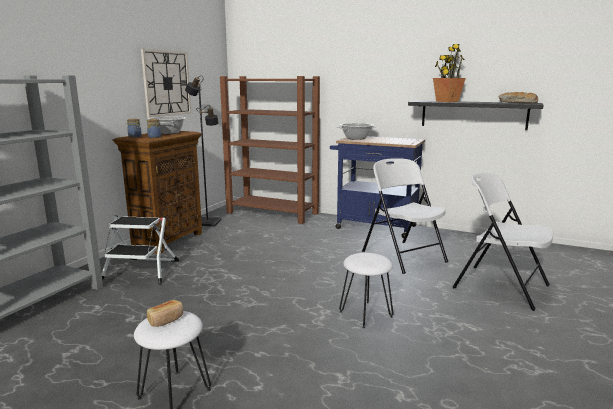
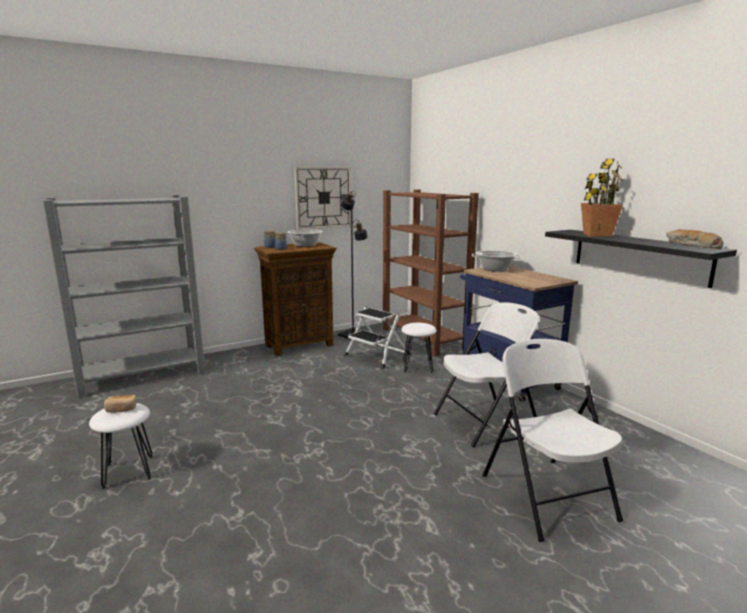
camera: 35 degrees right, 0 degrees up
step ladder [102,215,180,285] -> step ladder moved to [344,306,411,369]
white stool [339,253,394,328] -> white stool moved to [401,323,437,373]
white chair [362,158,448,274] -> white chair turned 60 degrees clockwise [434,302,539,448]

